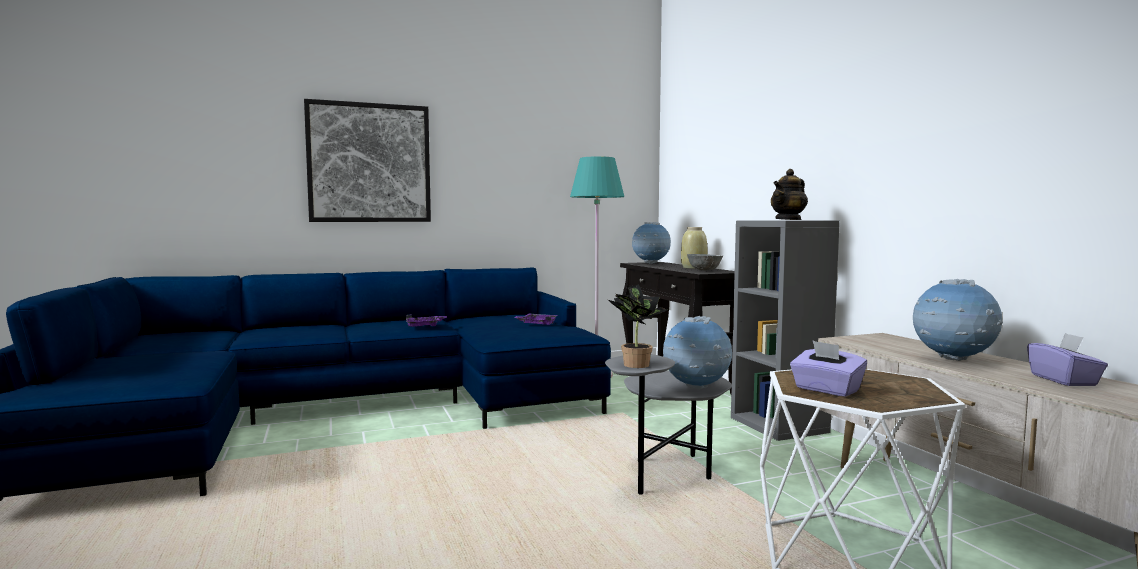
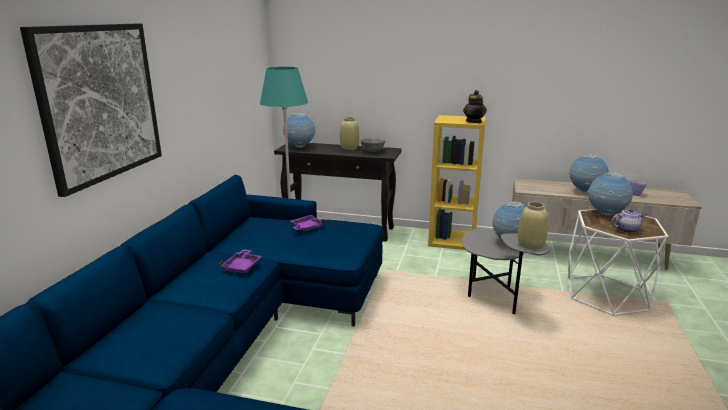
camera: 55 degrees left, 15 degrees up
potted plant [608,284,667,368] -> beige vase [518,202,548,249]
grey bookcase [731,221,840,441] -> yellow bookcase [428,115,486,250]
purple tissue box [790,341,867,397] -> teapot [611,209,647,233]
none -> globe [588,172,633,216]

